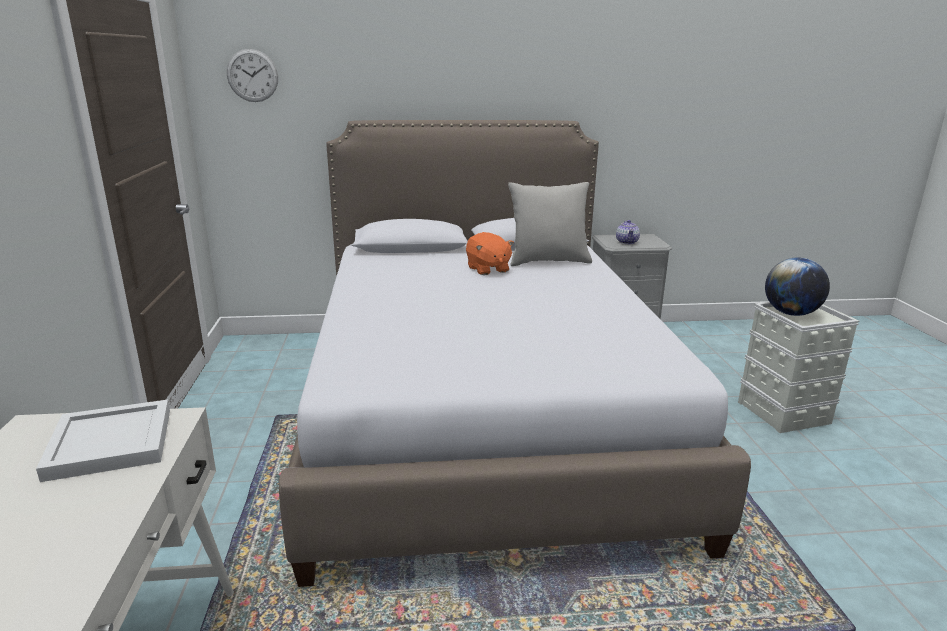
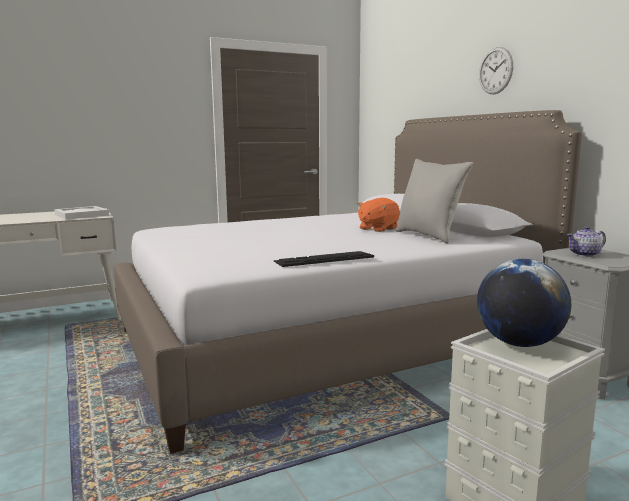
camera: 70 degrees right, 10 degrees down
wall clock [227,49,278,102] -> wall clock moved to [479,47,513,94]
none -> keyboard [273,251,374,267]

